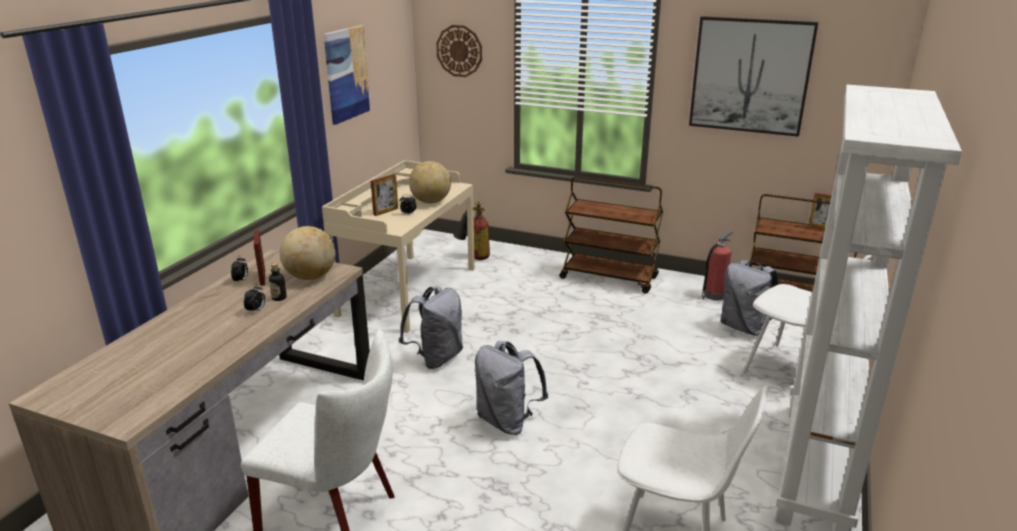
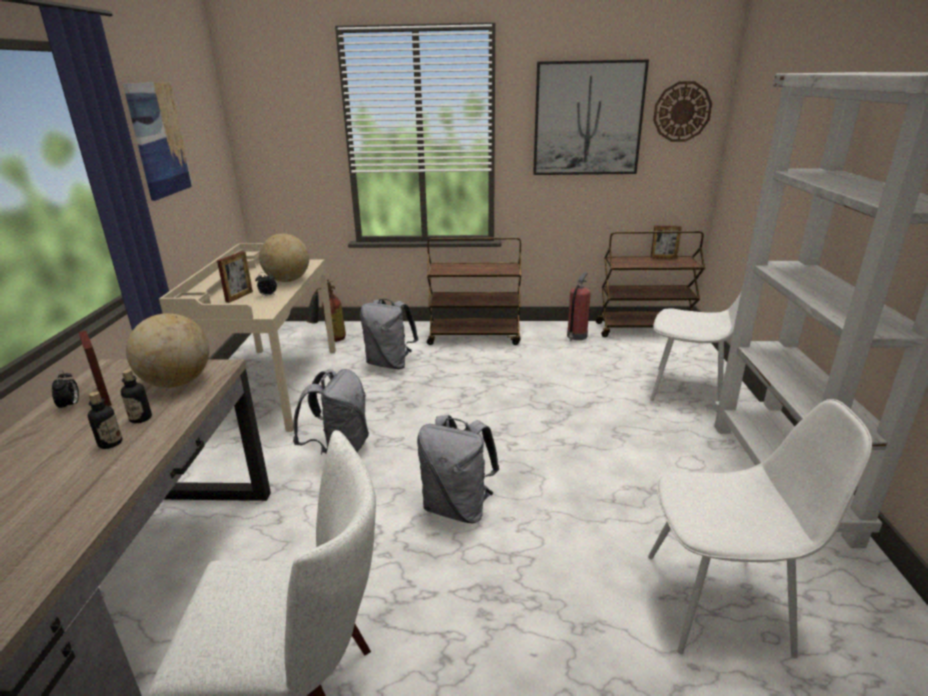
camera: 20 degrees left, 0 degrees up
alarm clock [244,284,265,313] -> bottle [88,391,122,449]
wall clock [436,25,482,77] -> wall clock moved to [653,81,712,142]
grey backpack [720,260,779,336] -> grey backpack moved to [360,299,418,369]

